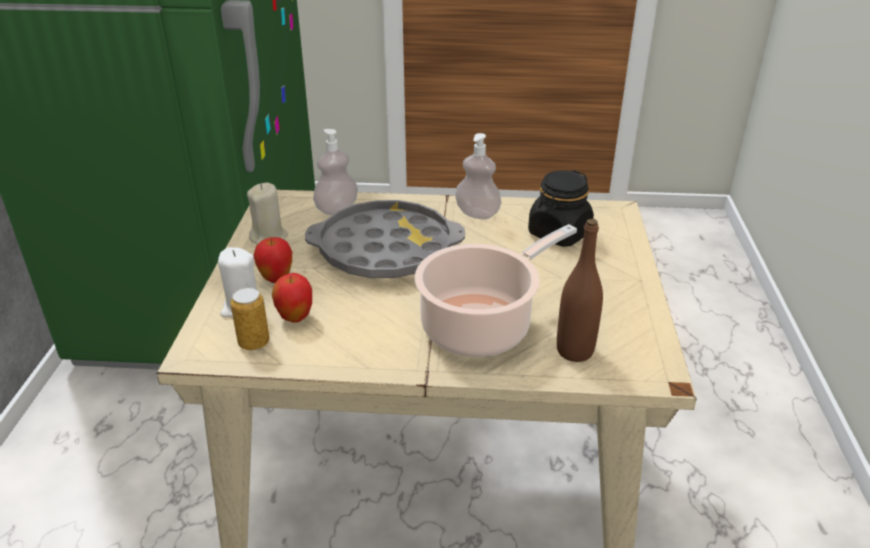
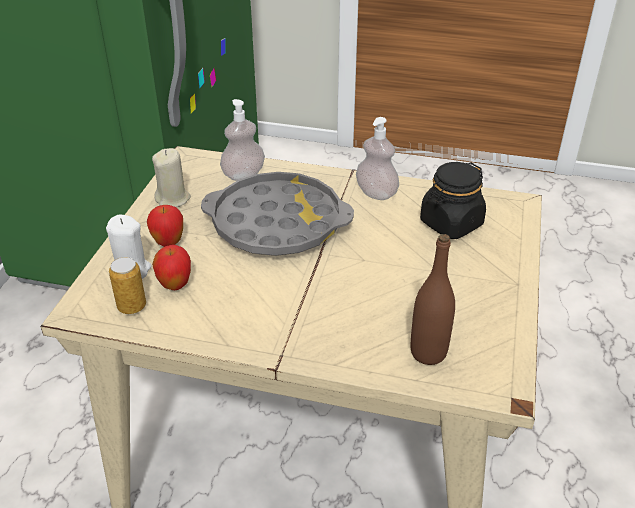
camera: 10 degrees right, 5 degrees up
cooking pot [415,224,577,357] -> none

